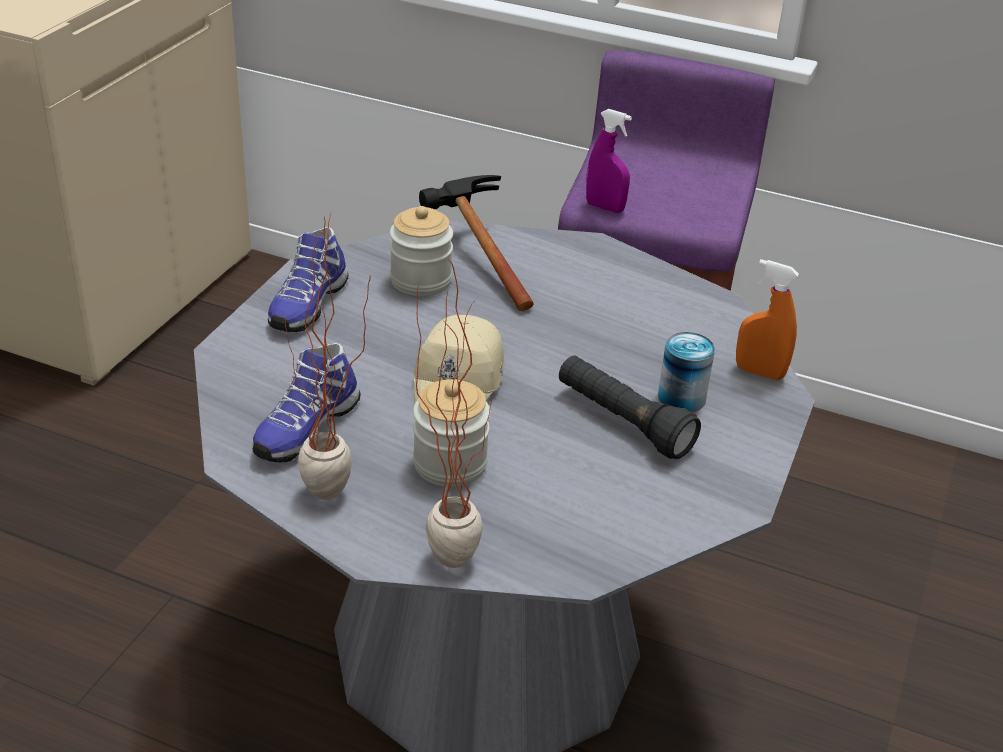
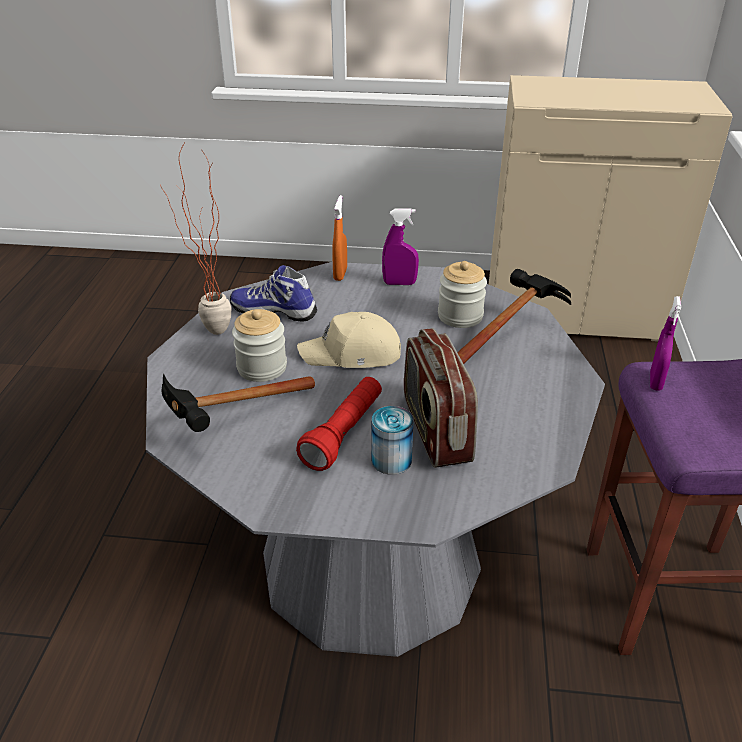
camera: 75 degrees right, 0 degrees up
shoe [268,227,348,332] -> purple spray bottle [382,208,419,285]
potted plant [416,257,492,568] -> none
black flashlight [559,355,701,459] -> red flashlight [296,377,382,471]
orange spray bottle [736,259,799,380] -> orange spray bottle moved to [332,195,347,281]
none -> hammer [162,373,315,432]
none -> radio [404,328,478,468]

